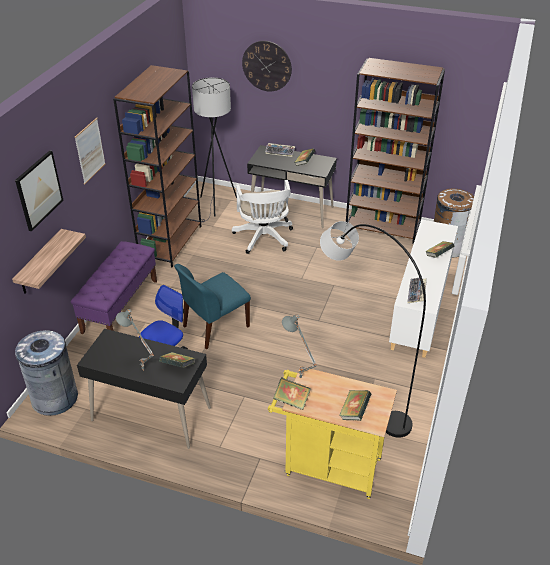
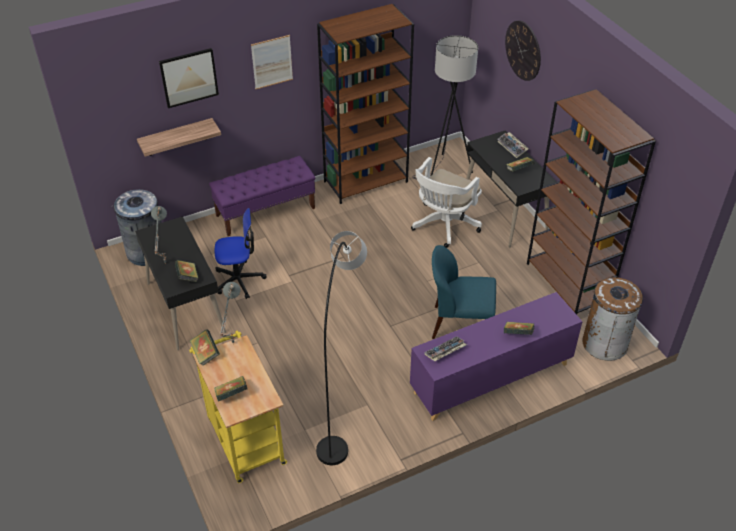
camera: 45 degrees right, 5 degrees up
blue chair [174,264,251,349] -> blue chair moved to [432,245,496,339]
white cabinet [389,219,458,358] -> purple cabinet [410,292,583,421]

